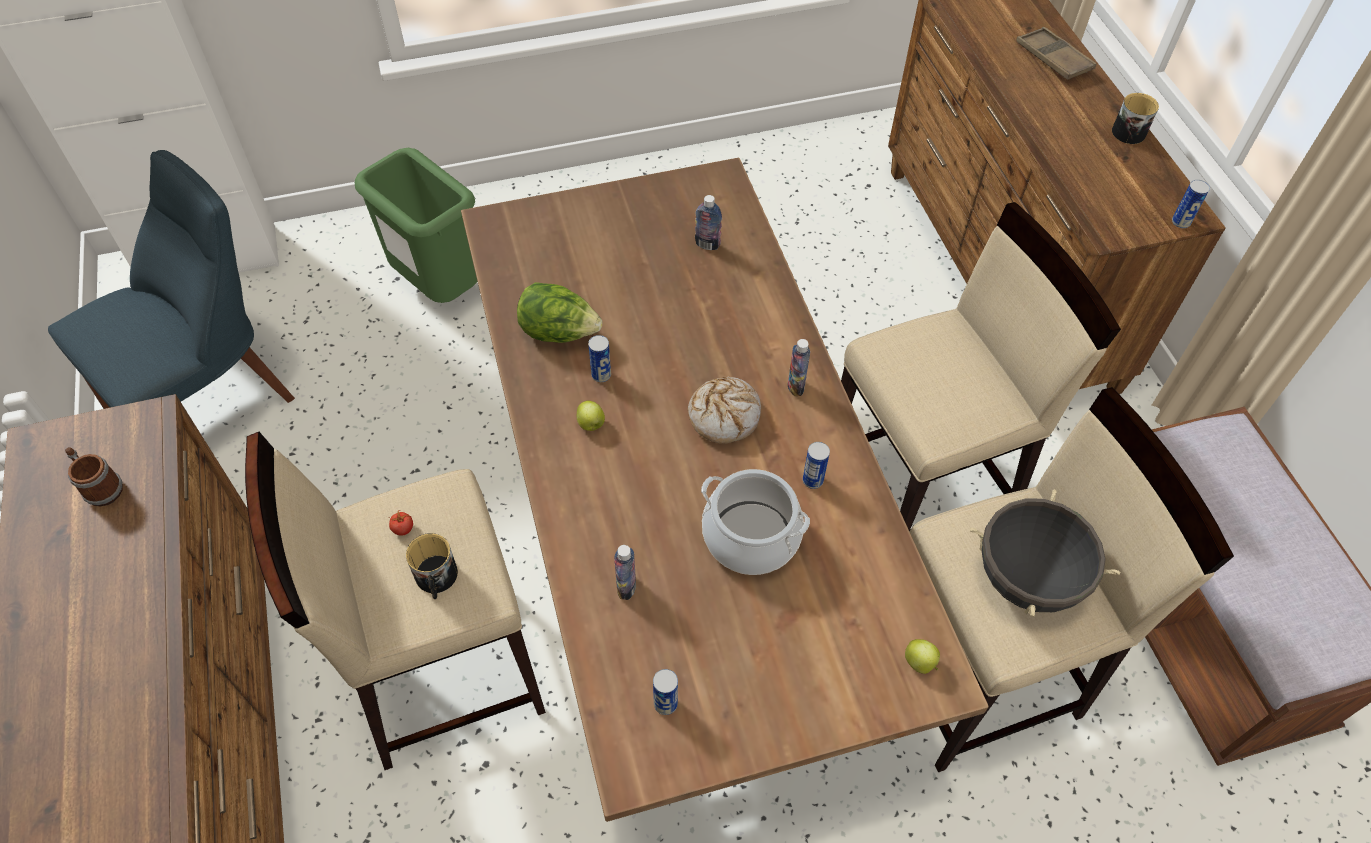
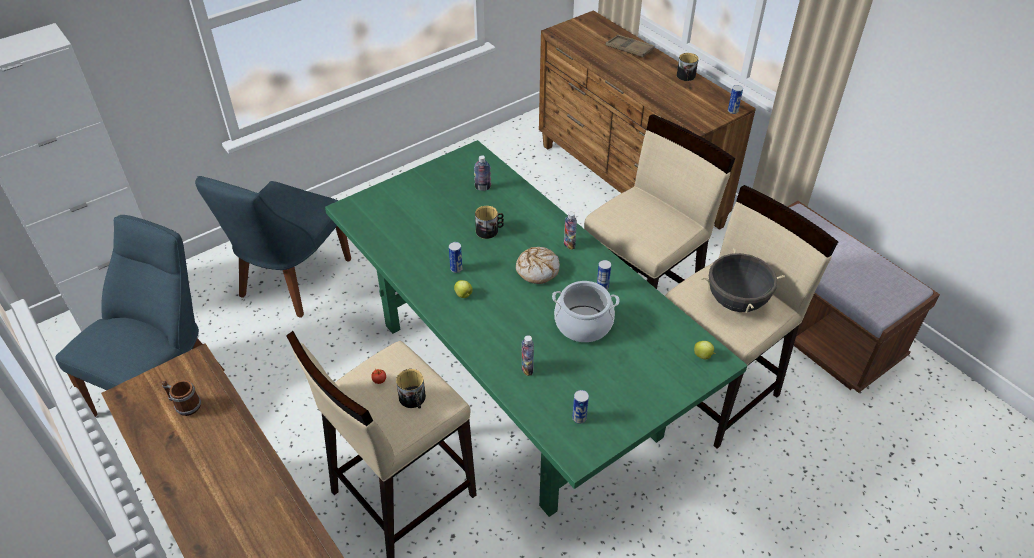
camera: 20 degrees left, 10 degrees down
green trash can [355,148,477,303] -> blue chair [195,176,351,318]
brown dining table [461,158,989,822] -> green dining table [325,140,747,517]
lettuce [517,282,602,343] -> none
none -> mug [475,206,504,239]

